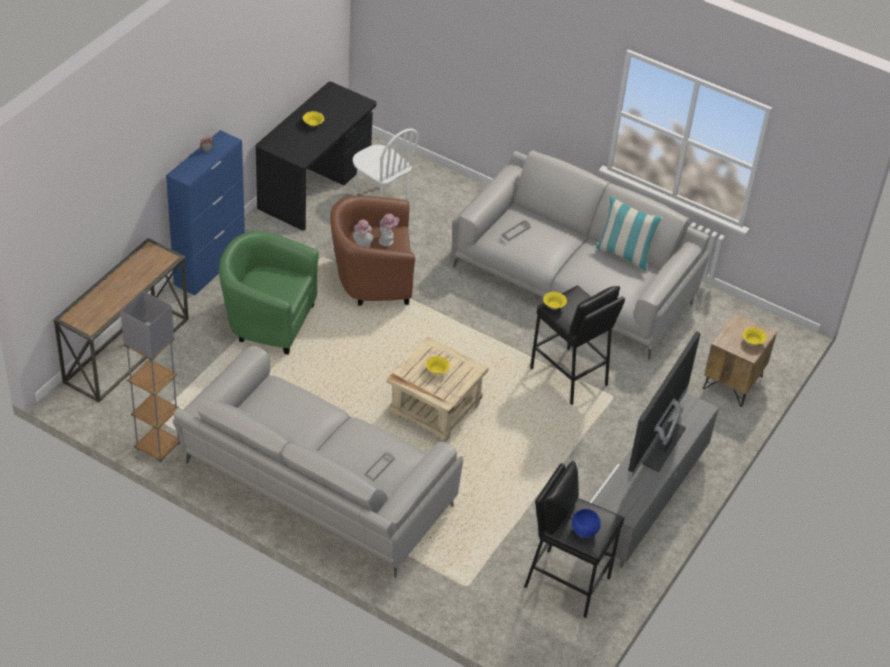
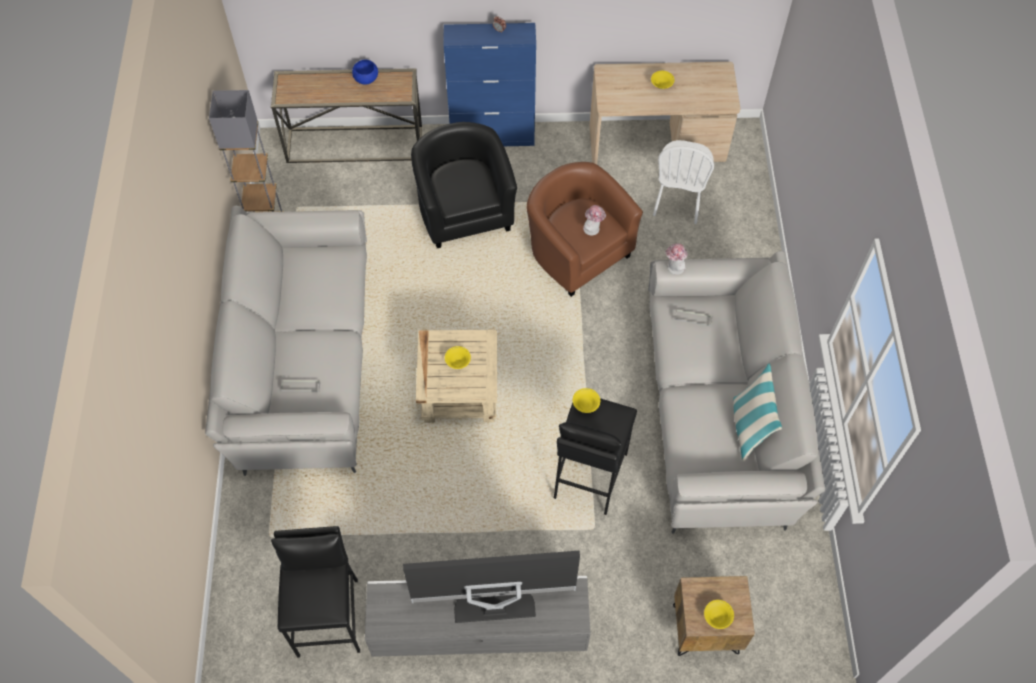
camera: 60 degrees right, 15 degrees up
green armchair [219,230,319,354] -> black armchair [411,122,517,248]
black desk [256,82,377,231] -> beige desk [590,62,740,164]
hat [353,220,374,248] -> hat moved to [665,243,688,275]
blue bowl [572,509,601,538] -> blue bowl moved to [352,60,378,85]

